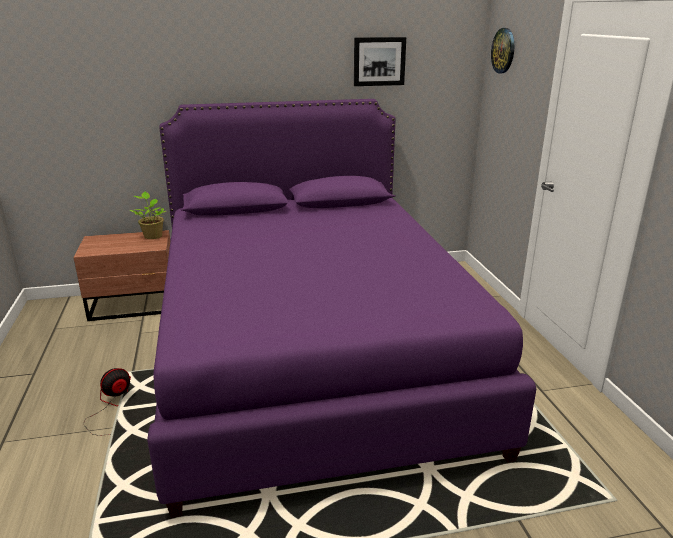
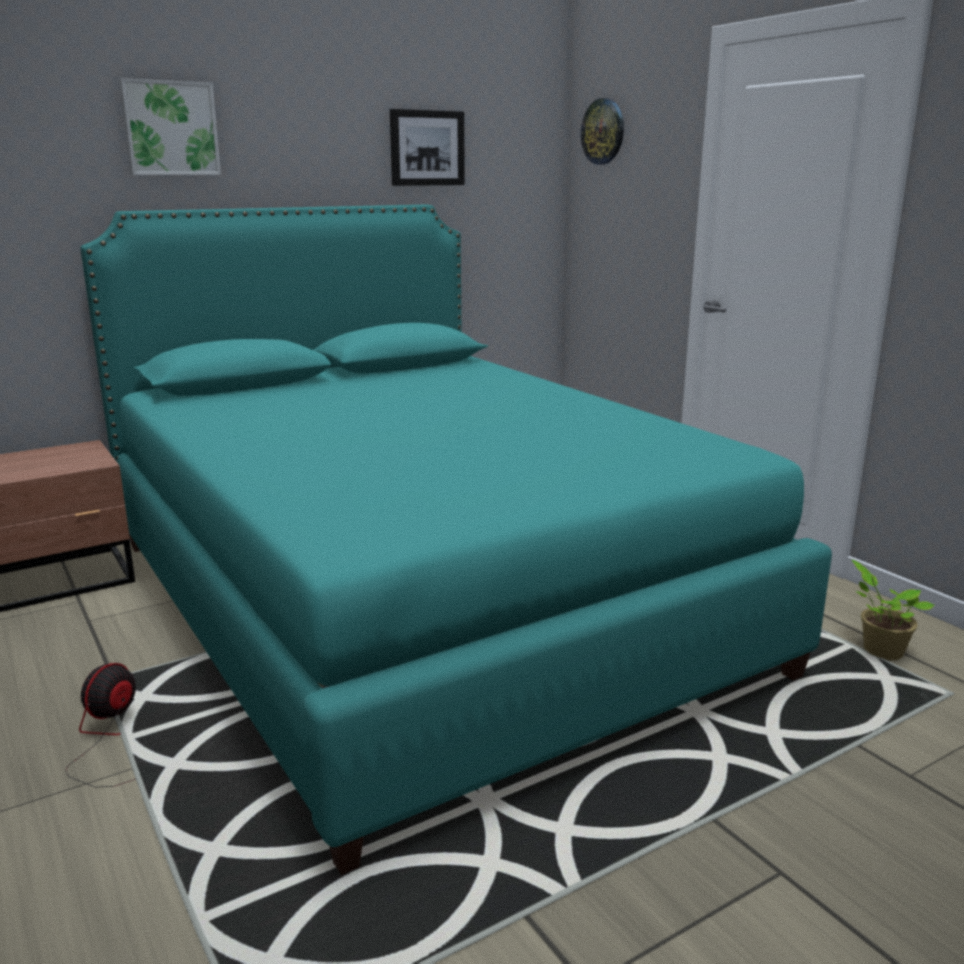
camera: 20 degrees left, 5 degrees down
potted plant [130,192,166,239] -> potted plant moved to [852,560,934,660]
purple bed [147,99,536,518] -> turquoise bed [81,205,832,875]
none -> picture [119,78,221,175]

